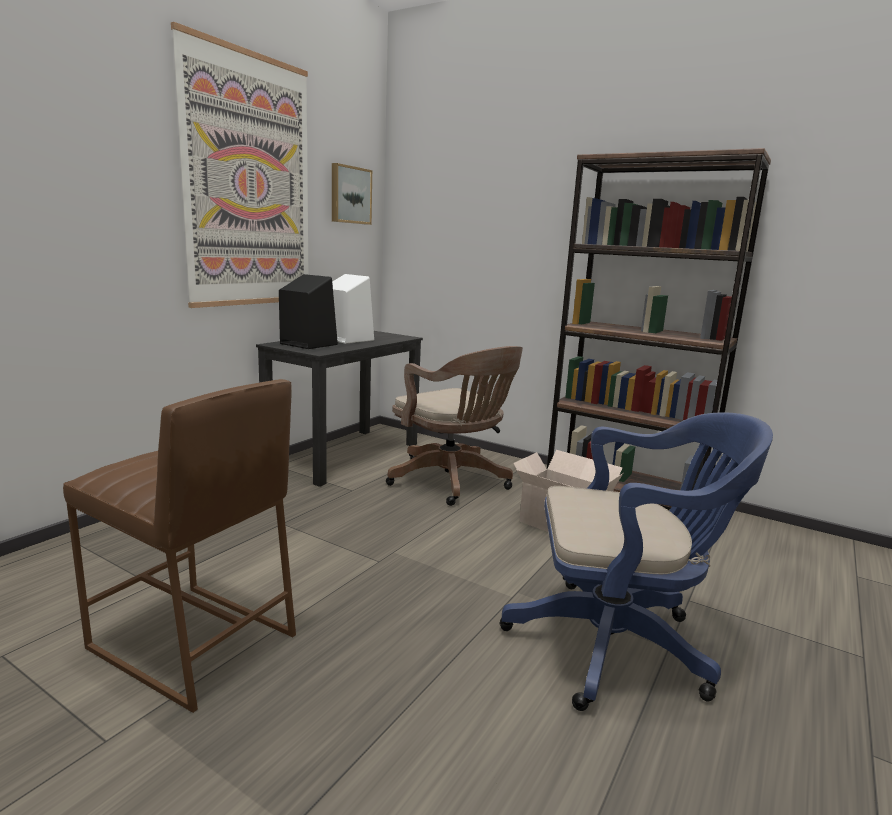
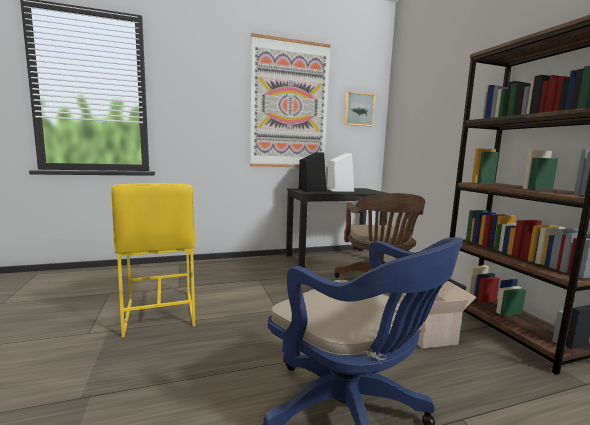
camera: 40 degrees right, 5 degrees down
brown stool [63,379,296,713] -> yellow stool [111,183,195,337]

